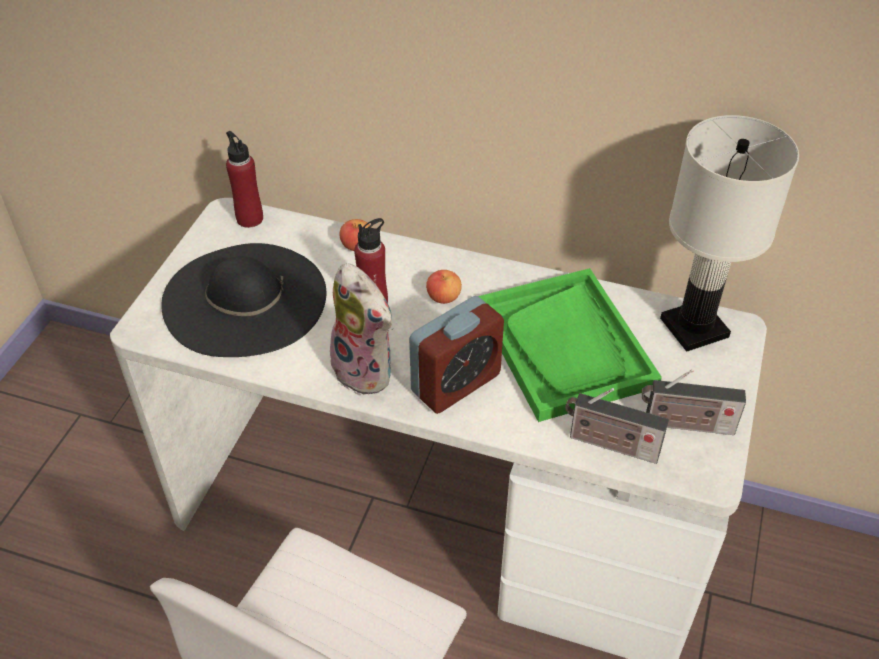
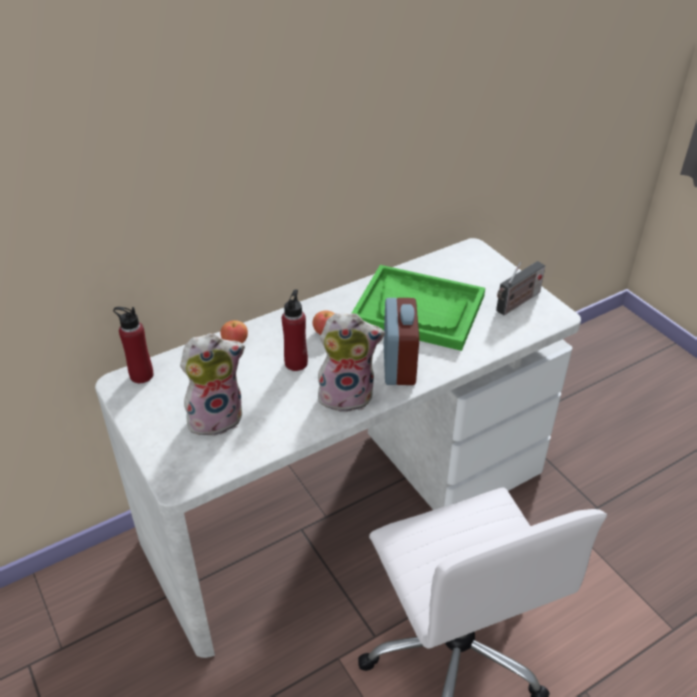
camera: 50 degrees left, 5 degrees down
black hat [161,243,326,357] -> plush toy [180,333,245,439]
radio [565,388,669,464] -> none
white table lamp [660,115,799,352] -> none

